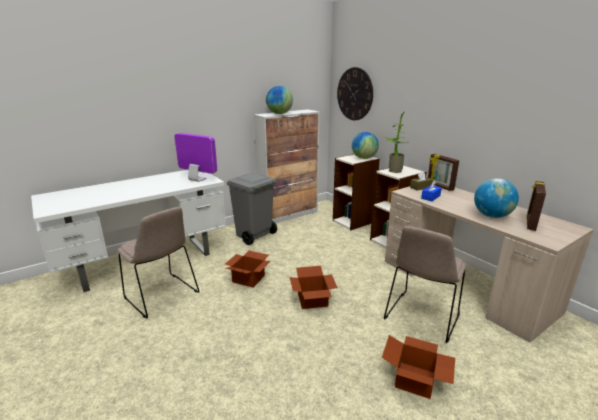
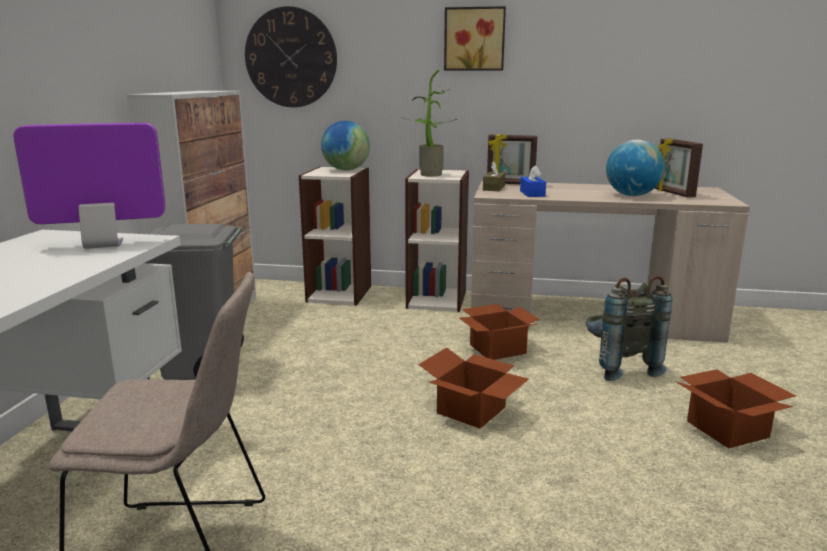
camera: 45 degrees left, 5 degrees down
cardboard box [225,251,270,287] -> cardboard box moved to [459,304,540,360]
globe [266,86,293,114] -> none
beige chair [384,226,466,343] -> grey backpack [586,276,672,381]
none -> picture [444,6,506,71]

